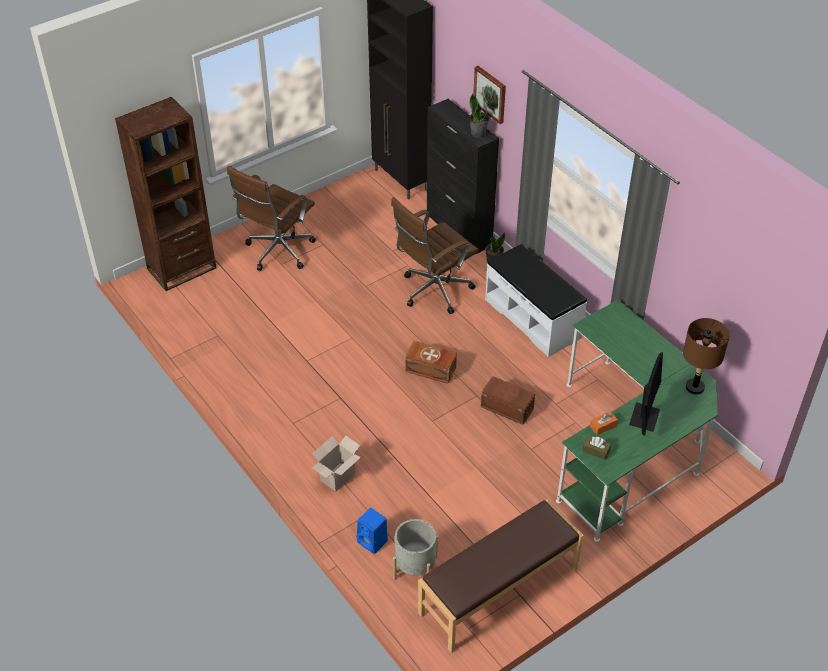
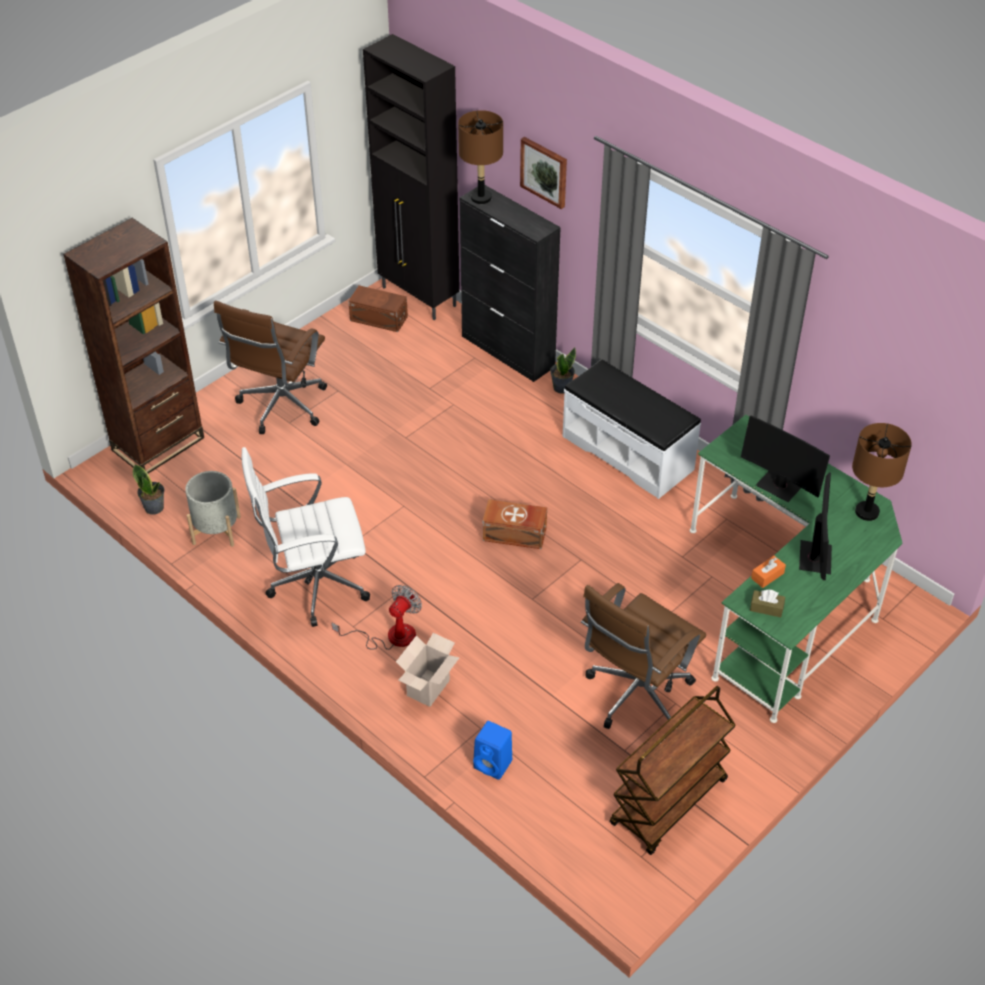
camera: 10 degrees left, 0 degrees up
brown office chair [391,197,479,314] -> brown office chair moved to [581,583,706,729]
grey planter [393,519,438,580] -> grey planter moved to [185,471,241,547]
brown bench [418,499,584,653] -> brown cart [610,686,736,855]
potted plant [469,94,490,138] -> potted plant moved to [133,465,164,515]
brown storage box [481,376,535,425] -> brown storage box moved to [348,285,408,332]
none -> white office chair [242,447,370,627]
none -> fan [331,585,422,650]
none -> brown table lamp [458,110,503,204]
none -> monitor [741,415,830,502]

